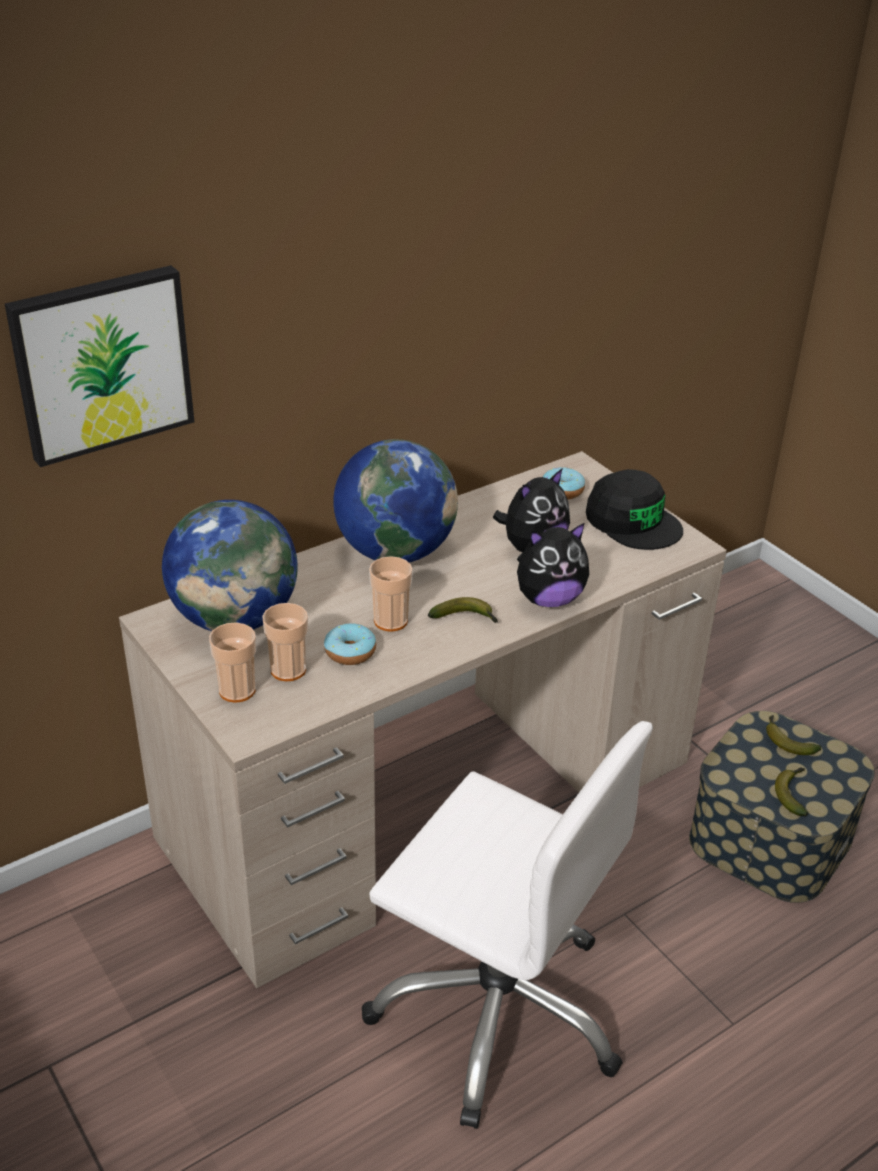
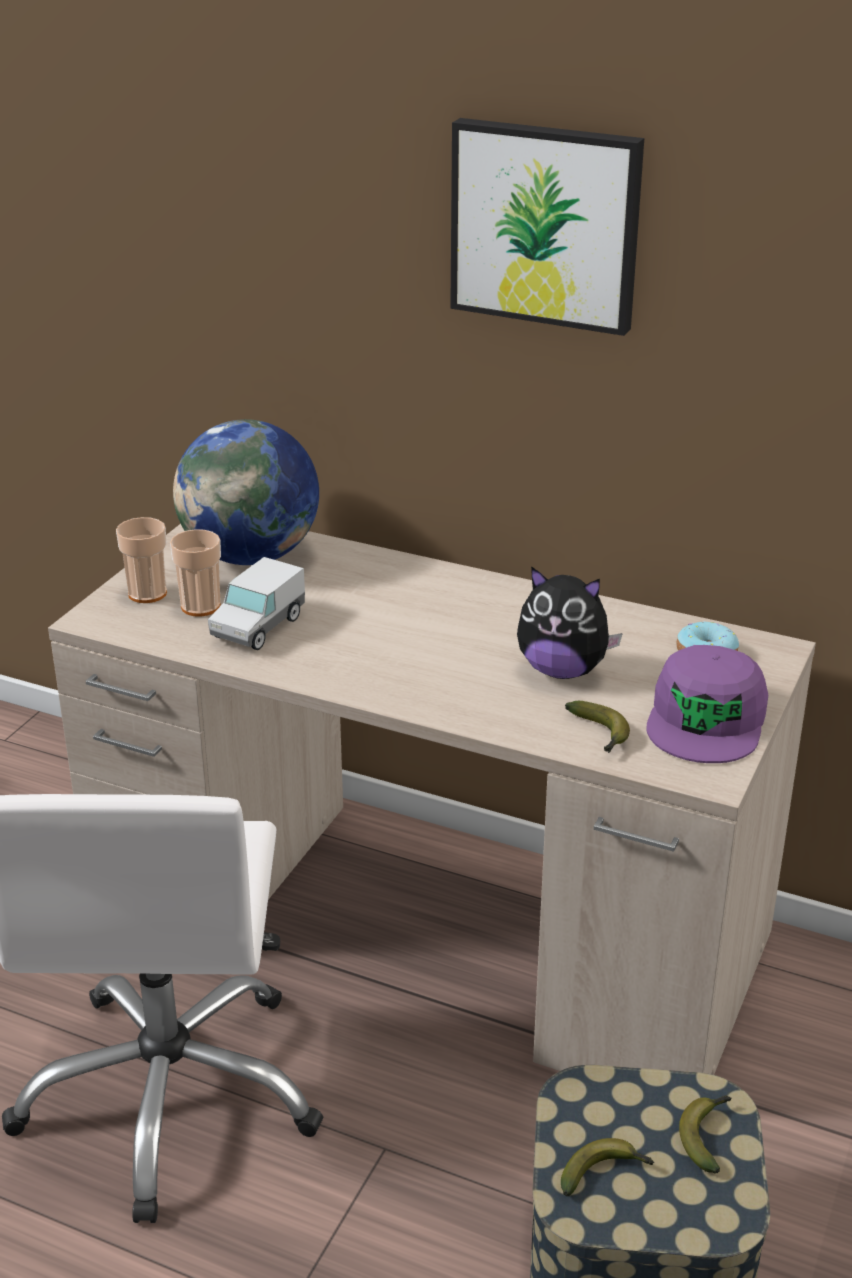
camera: 60 degrees right, 5 degrees down
picture [5,265,194,467] -> picture moved to [450,118,644,336]
donut [324,623,376,665] -> toy truck [208,557,305,650]
globe [333,439,458,562] -> none
cup [369,556,413,632] -> none
banana [428,597,498,623] -> banana moved to [565,701,630,753]
plush toy [517,523,589,607] -> none
black cap [586,469,683,550] -> purple cap [646,645,768,763]

